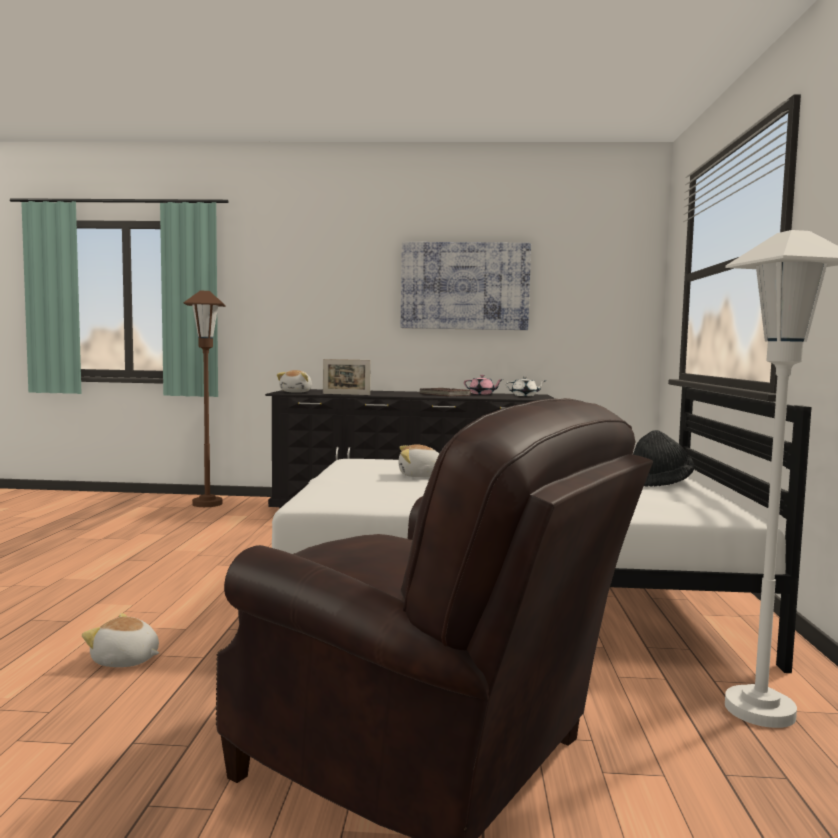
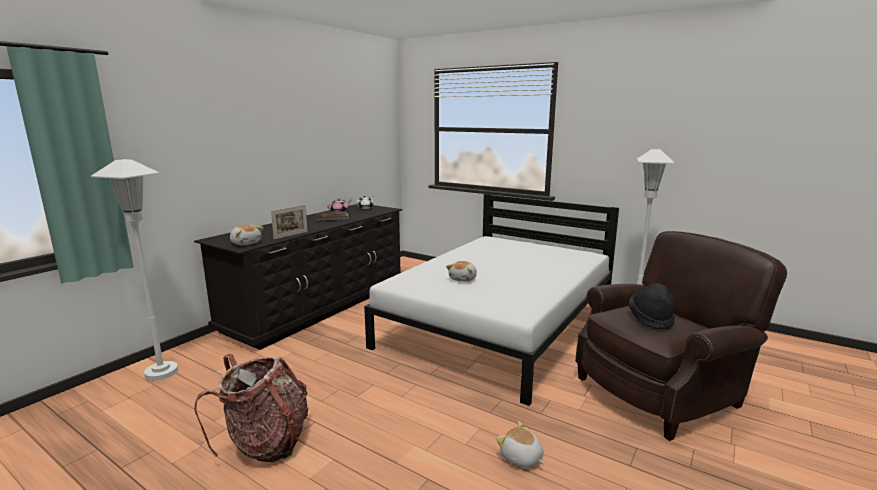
camera: 60 degrees left, 10 degrees up
plush toy [82,613,159,667] -> plush toy turned 90 degrees clockwise [496,421,544,468]
brown floor lamp [184,291,226,507] -> white floor lamp [91,159,178,381]
picture [401,242,531,330] -> none
black hat [633,430,695,487] -> black hat moved to [629,283,675,330]
none -> backpack [194,354,308,462]

